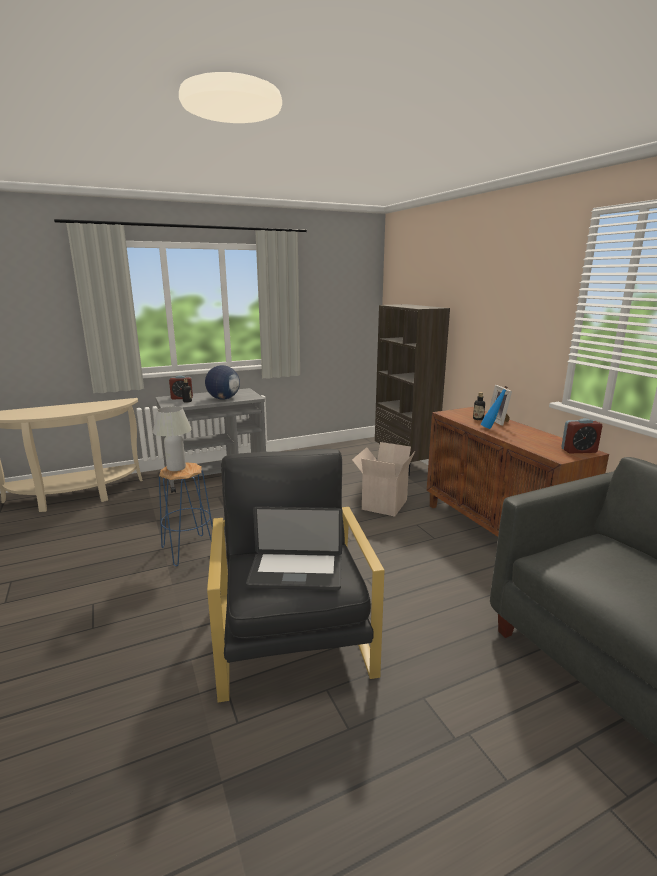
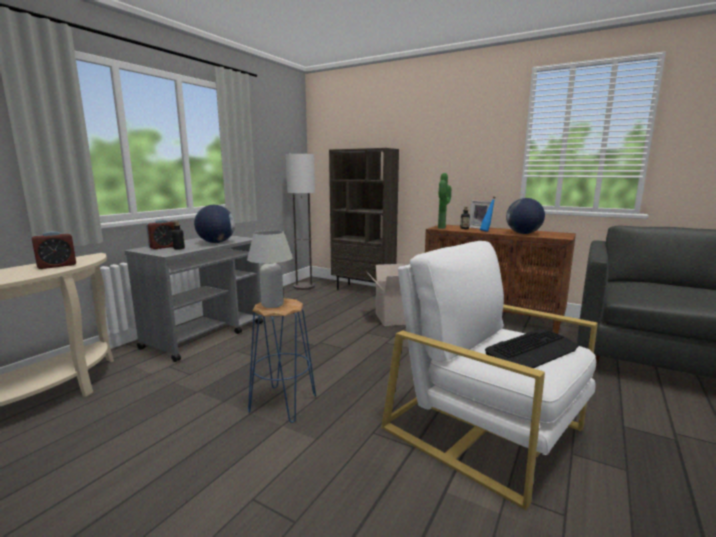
camera: 35 degrees left, 5 degrees down
black armchair [207,449,384,702] -> white armchair [381,241,598,510]
laptop [246,506,343,590] -> keyboard [485,329,579,368]
alarm clock [561,418,602,453] -> alarm clock moved to [31,231,76,269]
none -> floor lamp [286,154,315,290]
none -> potted plant [438,173,451,229]
none -> globe [506,198,545,234]

